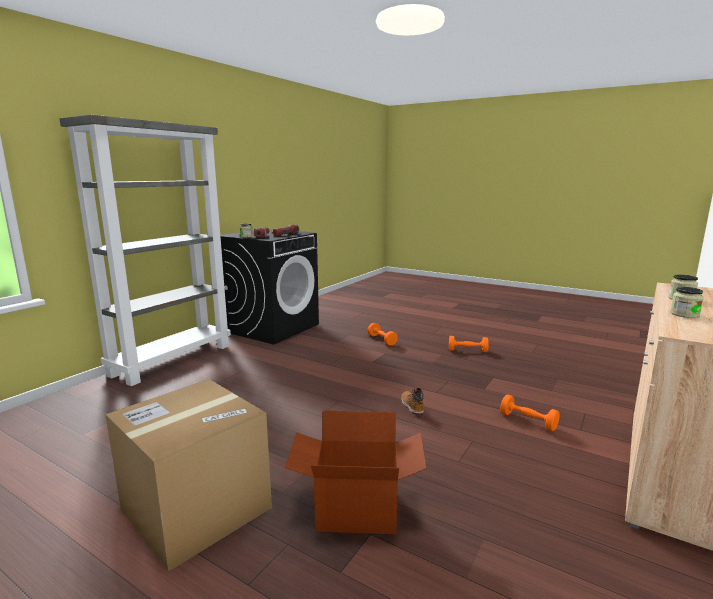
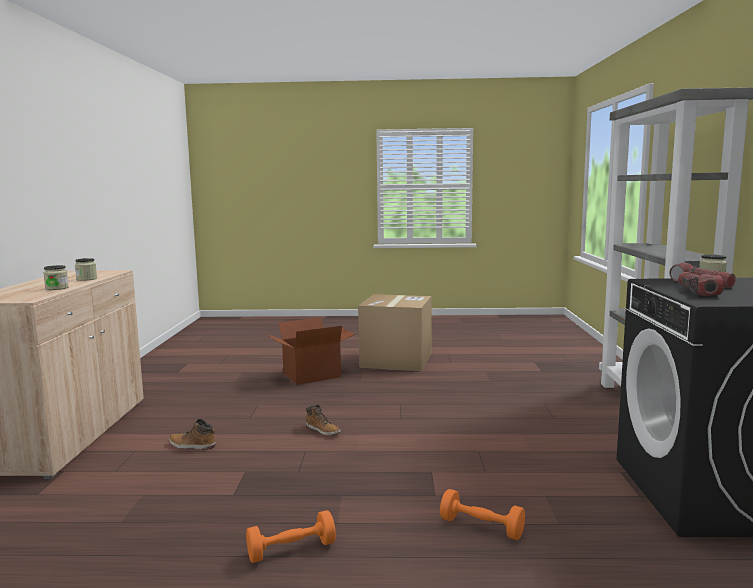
camera: 150 degrees right, 5 degrees down
orange dumbbell [500,394,560,431] -> boot [169,419,216,450]

